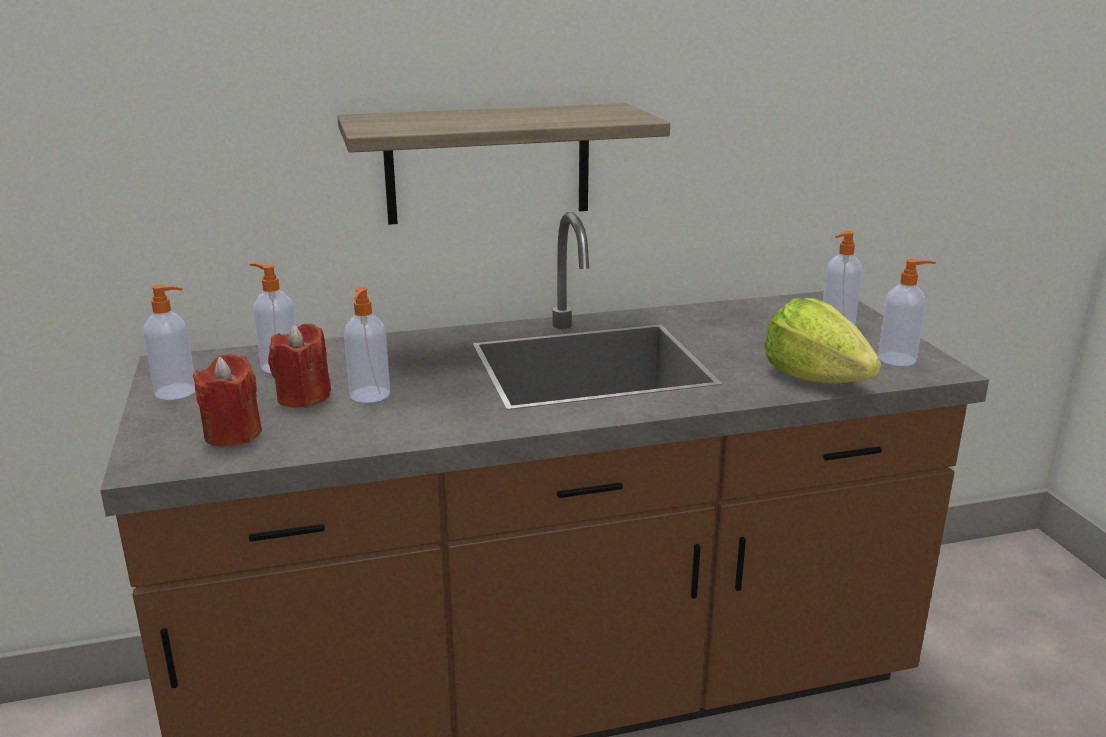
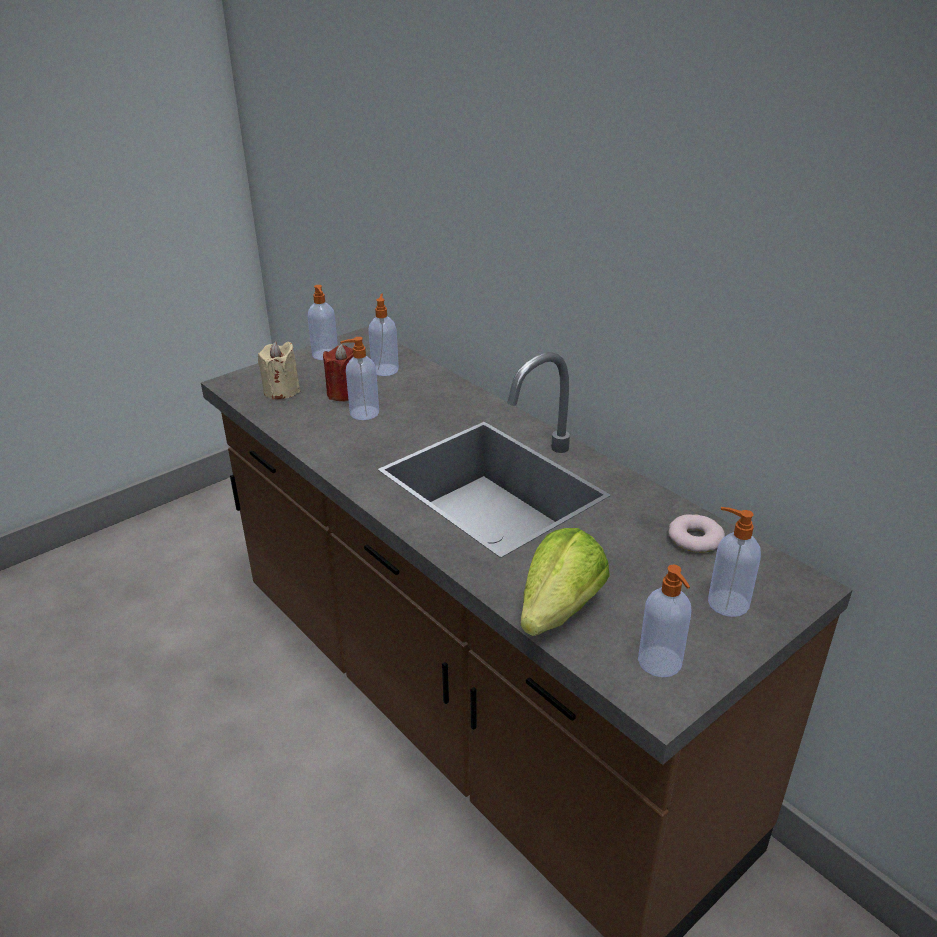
camera: 65 degrees right, 10 degrees up
red candle [193,354,262,446] -> beige candle [258,341,300,400]
shelf [337,103,670,225] -> none
none -> donut [669,514,725,553]

